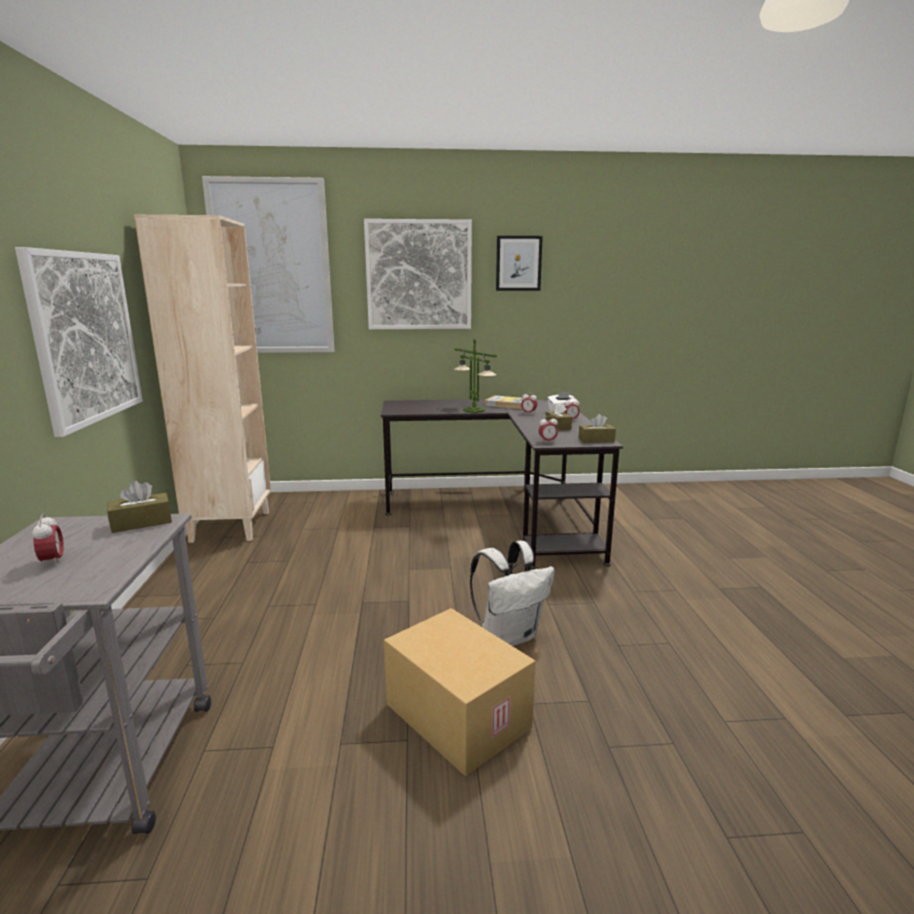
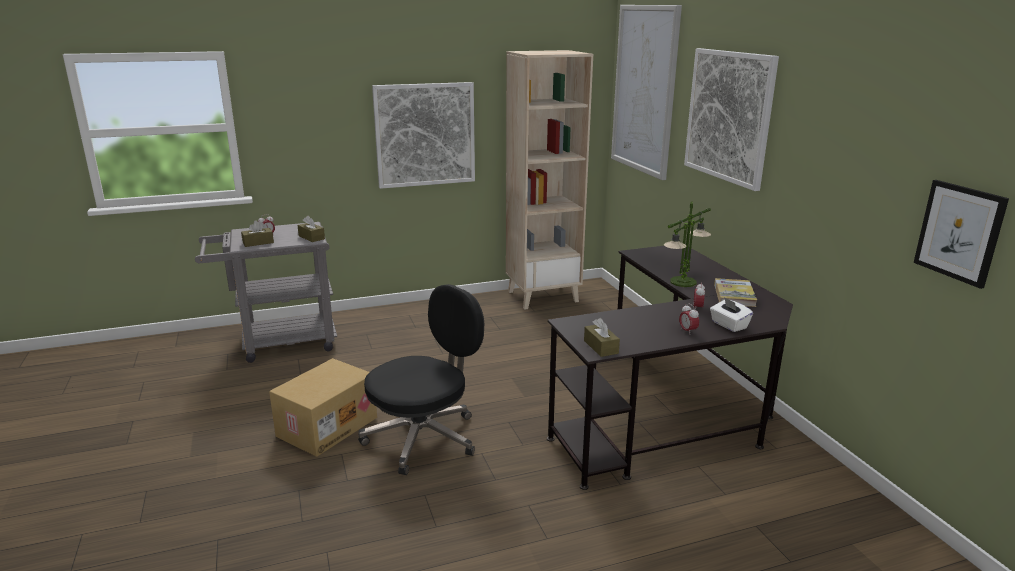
camera: 75 degrees right, 5 degrees up
white backpack [470,541,555,646] -> black office chair [358,284,484,475]
picture [496,236,543,291] -> picture moved to [913,180,1009,289]
alarm clock [538,416,558,443] -> none
brown tissue box [546,402,572,430] -> brown tissue box moved to [241,220,274,247]

